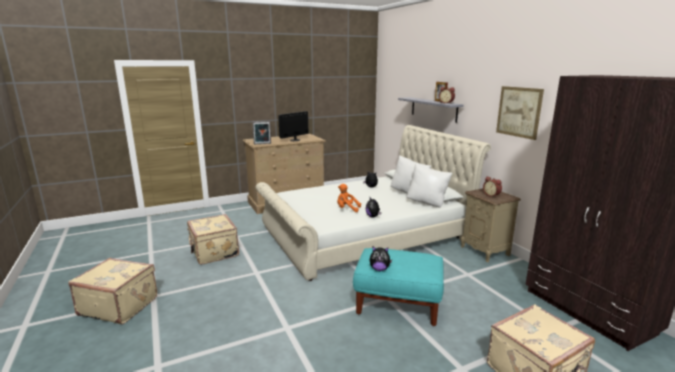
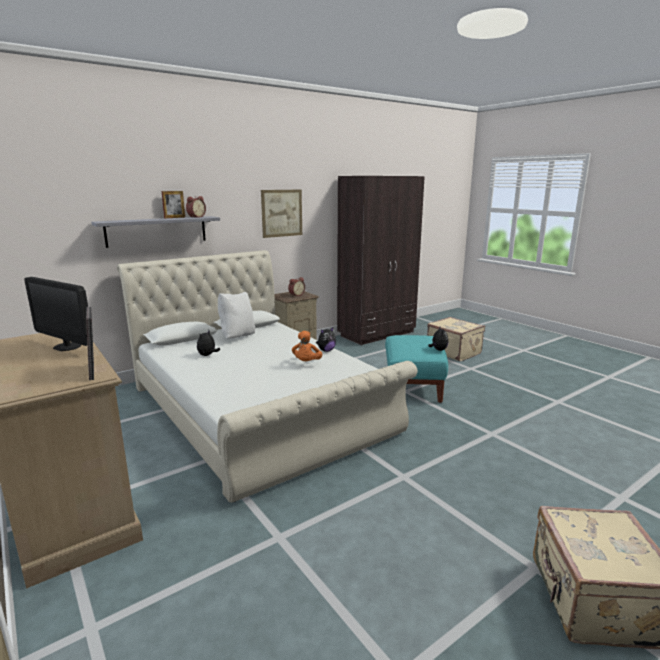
camera: 100 degrees left, 0 degrees up
beige suitcase [187,214,239,265] -> none
white pillow [407,163,453,208] -> none

